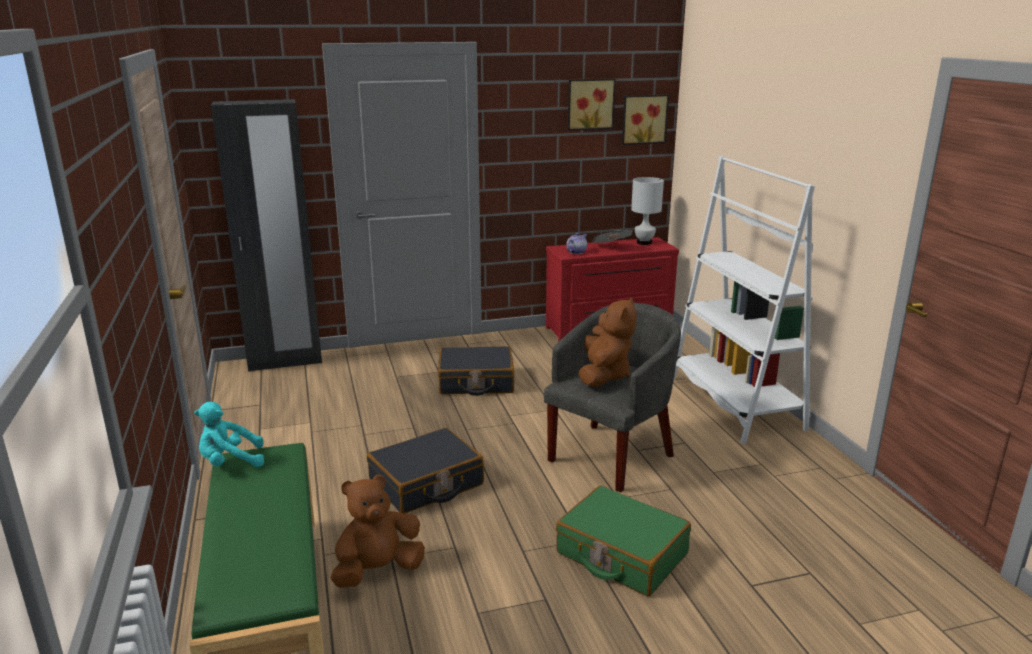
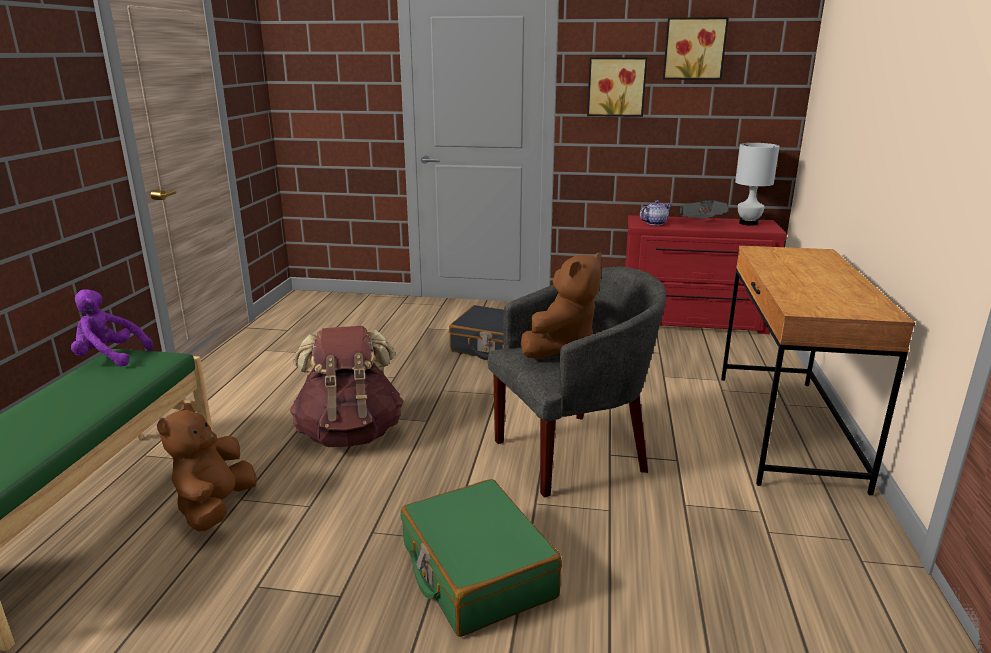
camera: 25 degrees right, 0 degrees up
turquoise plush toy [194,402,264,467] -> purple plush toy [71,289,153,366]
black wardrobe [211,99,322,372] -> none
brown plush toy [330,475,425,588] -> brown plush toy turned 75 degrees counterclockwise [157,403,257,532]
black suitcase [367,428,484,513] -> brown backpack [290,326,404,447]
picture [622,95,669,145] -> picture moved to [587,57,647,117]
white bookcase [674,156,815,444] -> brown desk [721,246,915,496]

